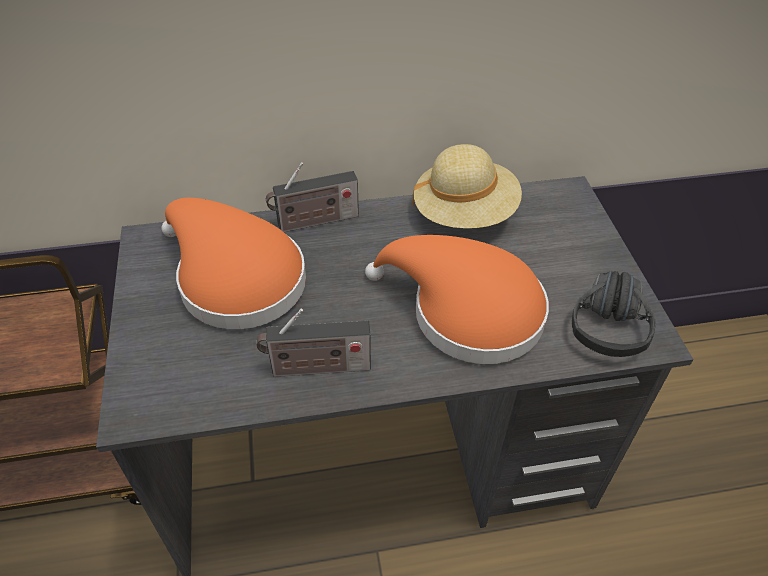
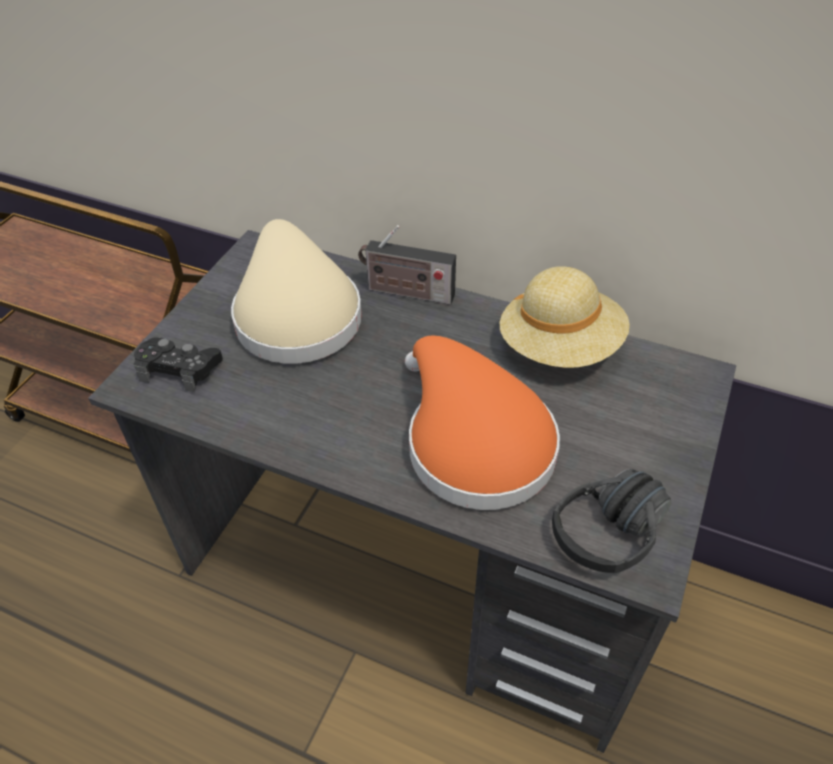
camera: 35 degrees right, 0 degrees up
orange hat [161,198,306,329] -> beige hat [231,219,362,364]
radio [257,309,371,377] -> none
none -> black game controller [134,337,223,392]

